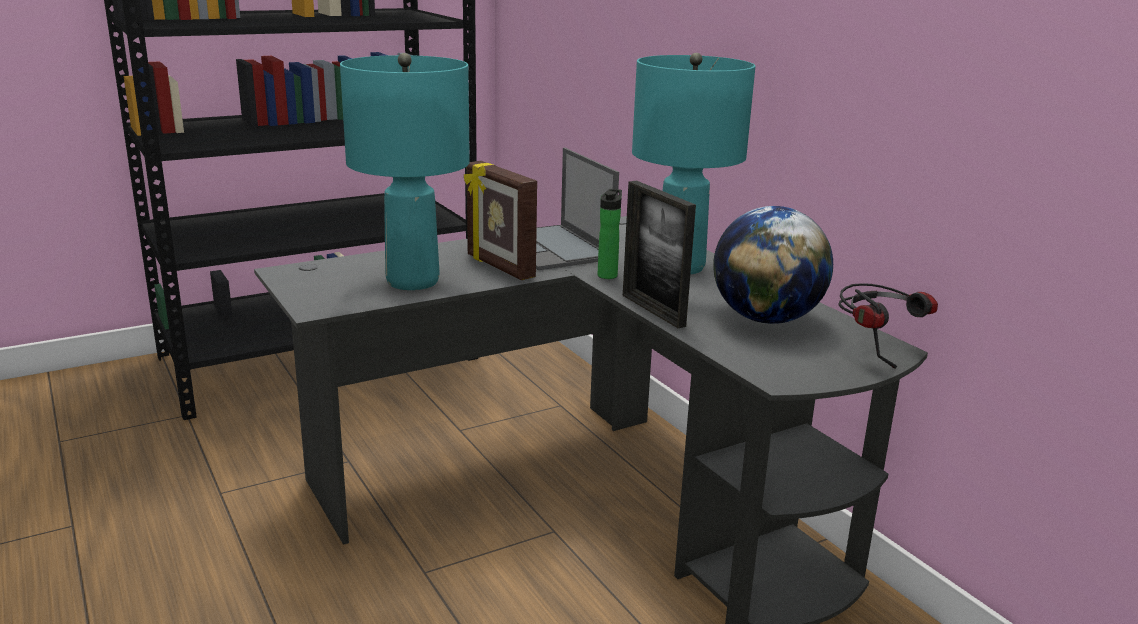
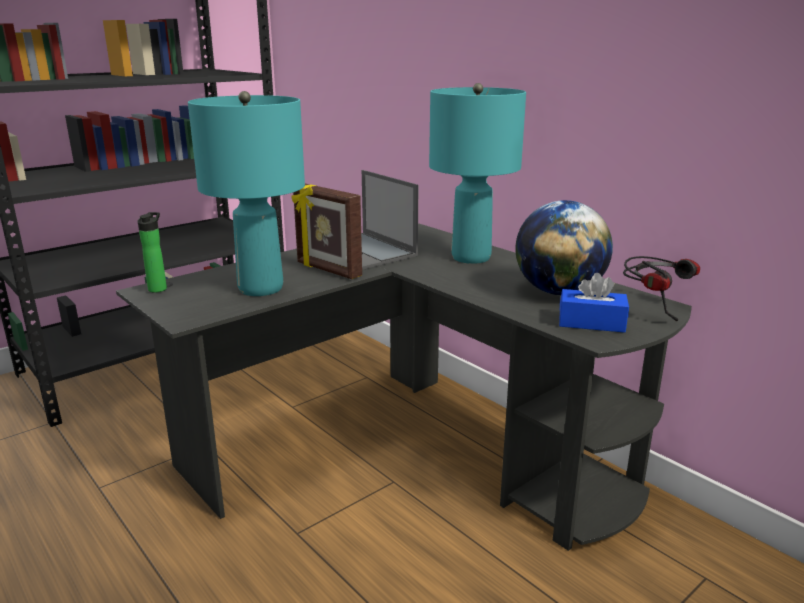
camera: 10 degrees left, 0 degrees up
bottle [598,189,622,279] -> bottle moved to [138,212,167,293]
picture frame [623,181,696,328] -> none
none -> blue tissue box [559,273,629,333]

